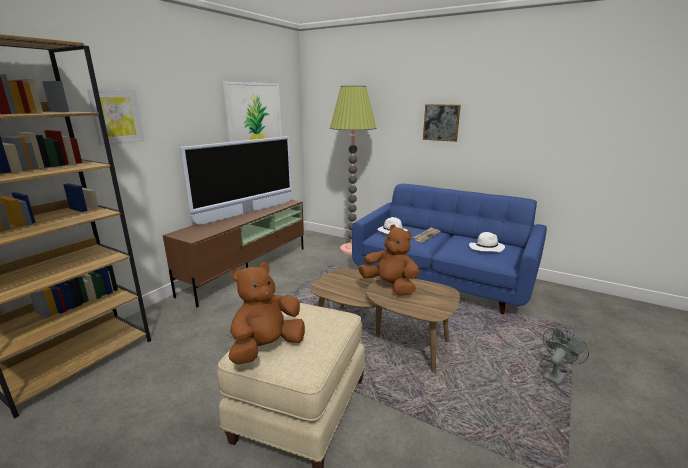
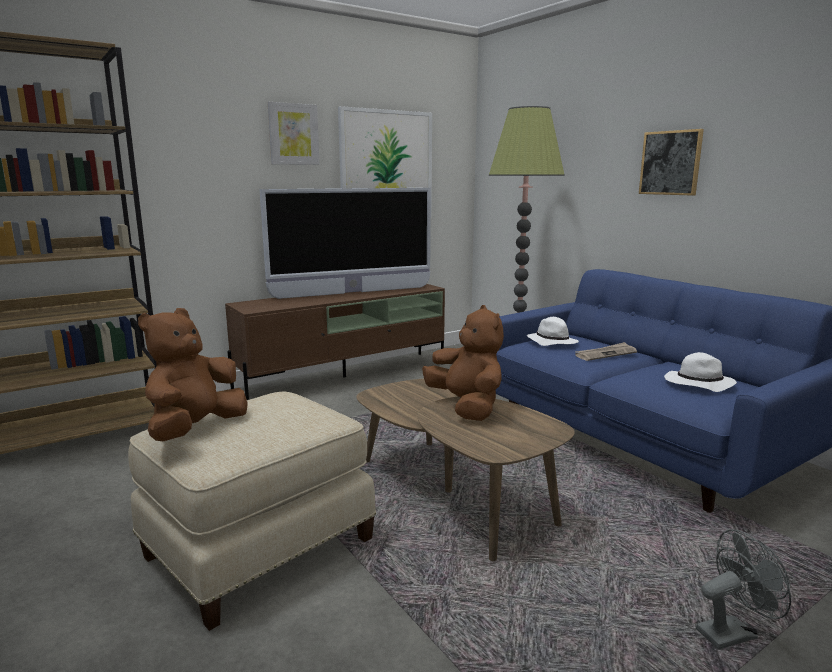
camera: 25 degrees right, 5 degrees down
picture [87,89,145,146] -> picture moved to [267,102,320,165]
brown plush toy [229,262,305,365] -> brown plush toy turned 45 degrees counterclockwise [138,308,248,441]

